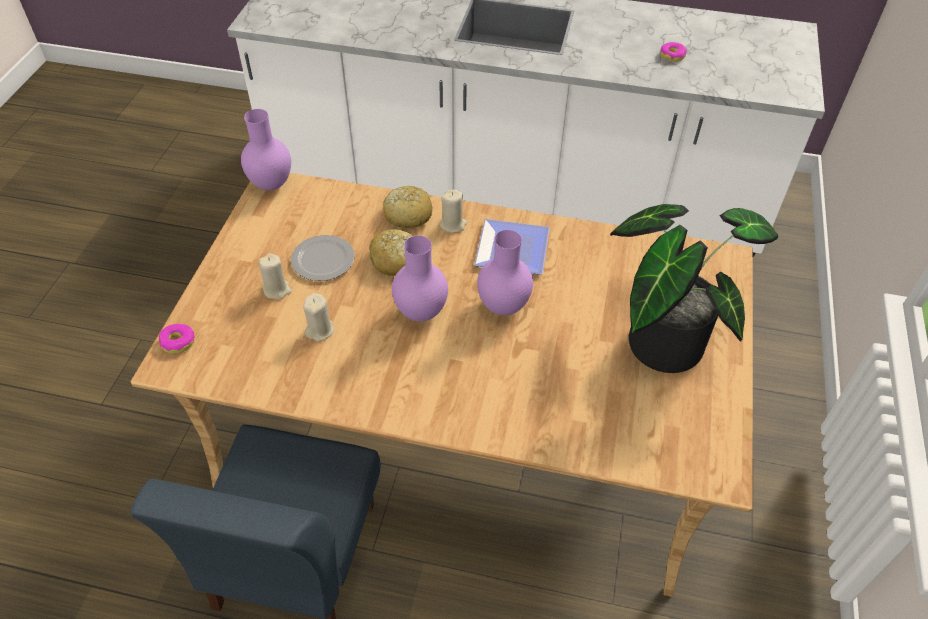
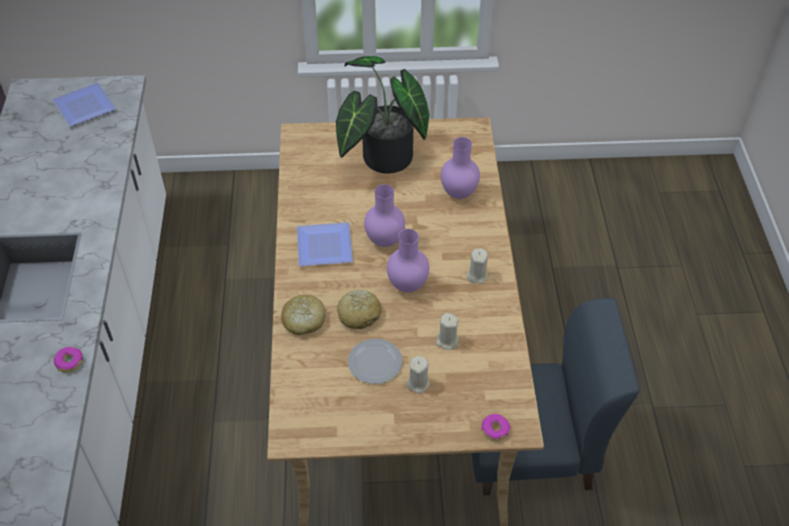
camera: 105 degrees left, 0 degrees up
purple vase [241,109,291,190] -> purple vase moved to [441,137,480,199]
beige candle [439,190,467,233] -> beige candle moved to [467,248,488,284]
donut [660,42,687,62] -> donut moved to [54,347,83,373]
none -> plate [52,82,116,127]

